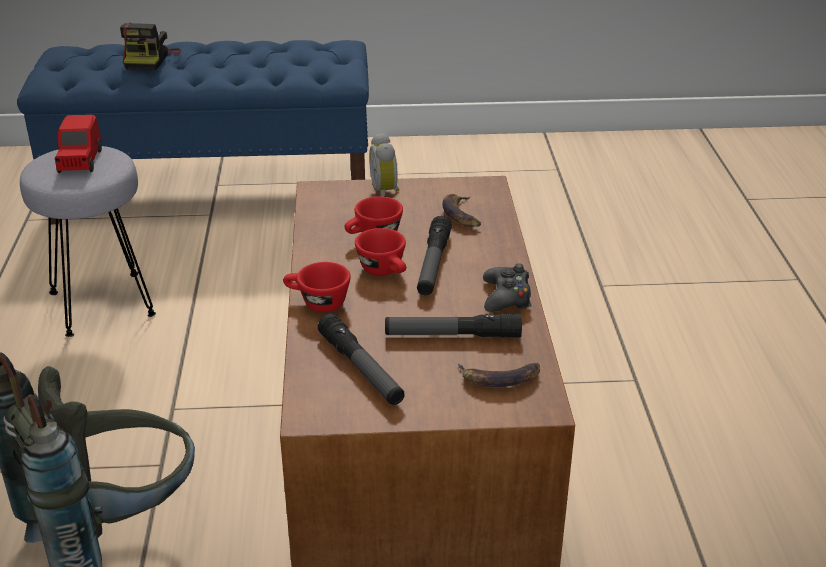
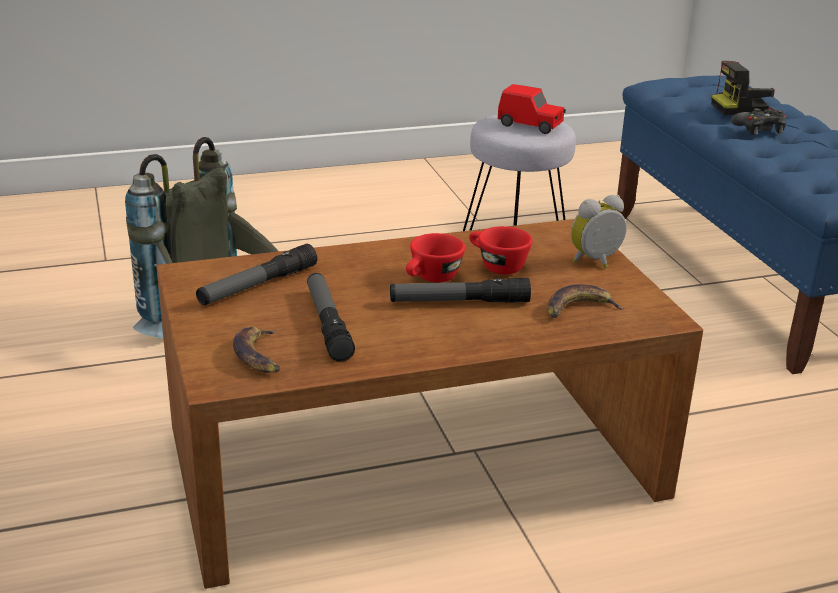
camera: 75 degrees right, 5 degrees down
red toy car [55,115,102,173] -> red toy car turned 135 degrees counterclockwise [498,84,566,134]
red cup [283,262,351,312] -> none
black game controller [483,263,531,312] -> black game controller moved to [731,108,786,135]

